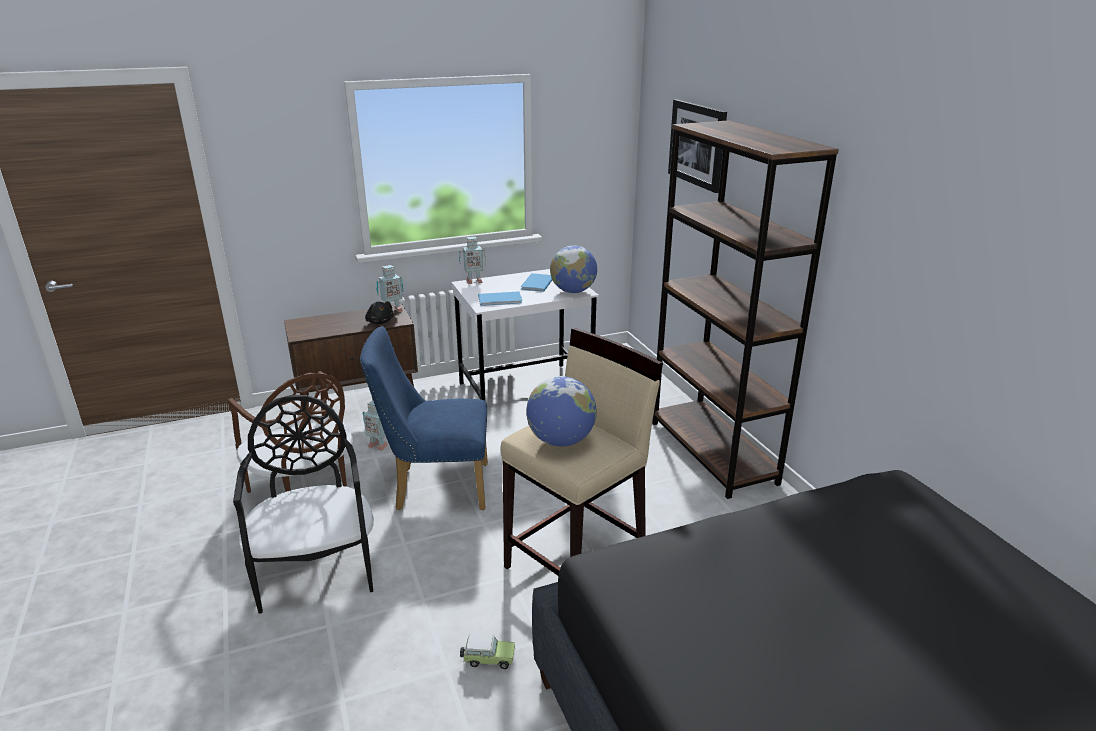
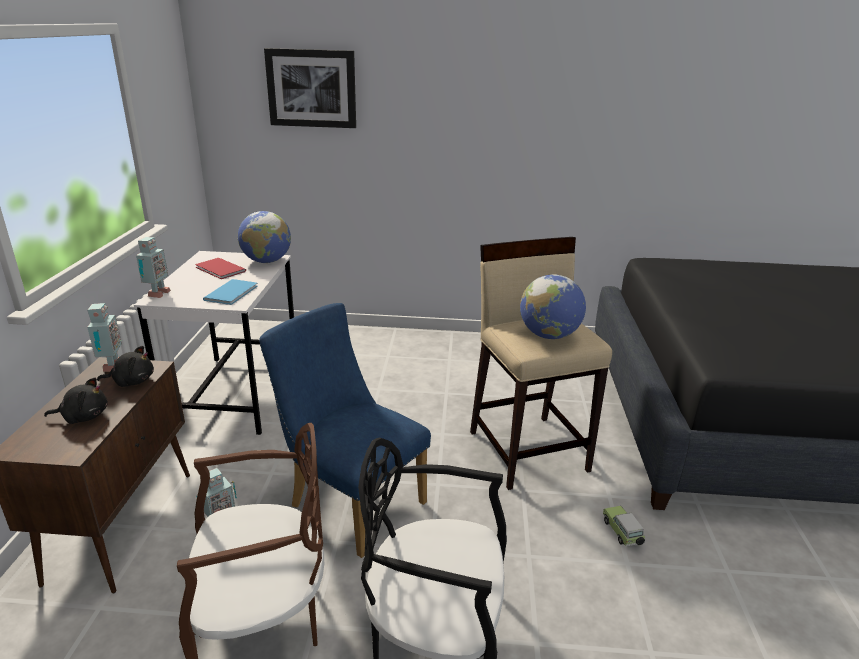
camera: 65 degrees left, 0 degrees up
blue chair [360,326,488,510] -> blue chair turned 105 degrees clockwise [259,303,431,558]
toy car [460,634,515,669] -> toy car turned 45 degrees counterclockwise [603,506,645,546]
blue book [520,273,552,292] -> red book [195,258,246,279]
brown bookcase [652,120,839,499] -> none
none -> black plush toy [44,377,108,424]

